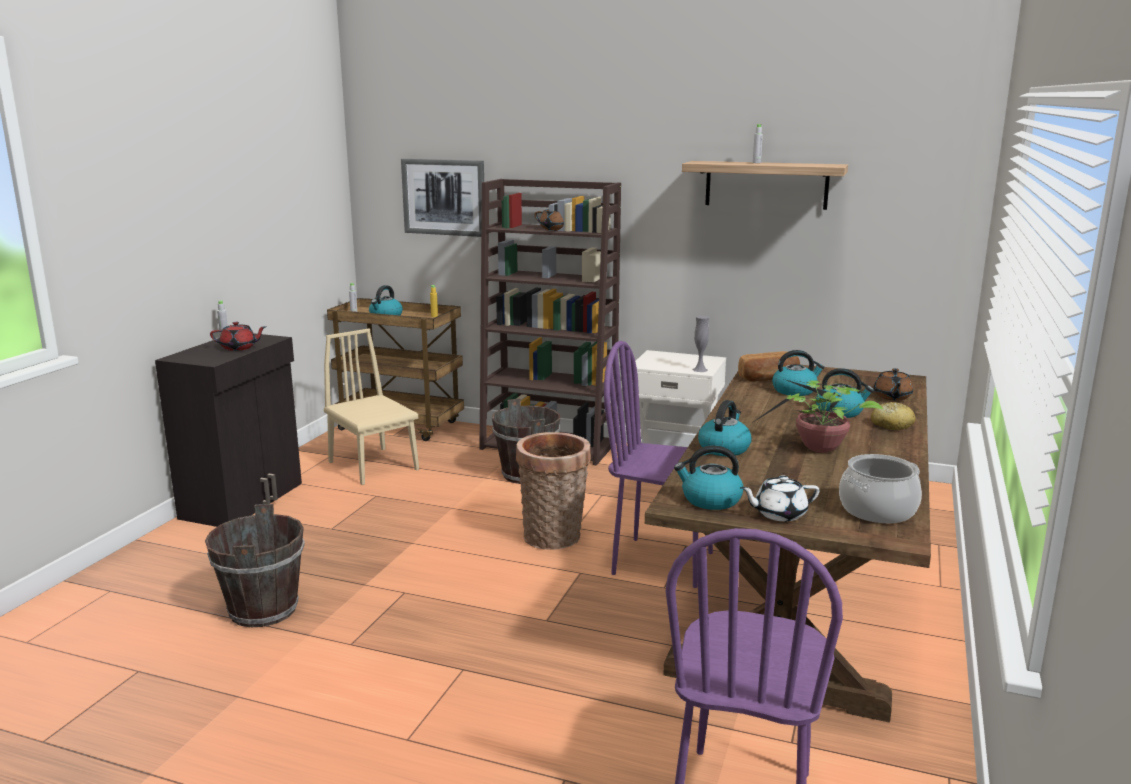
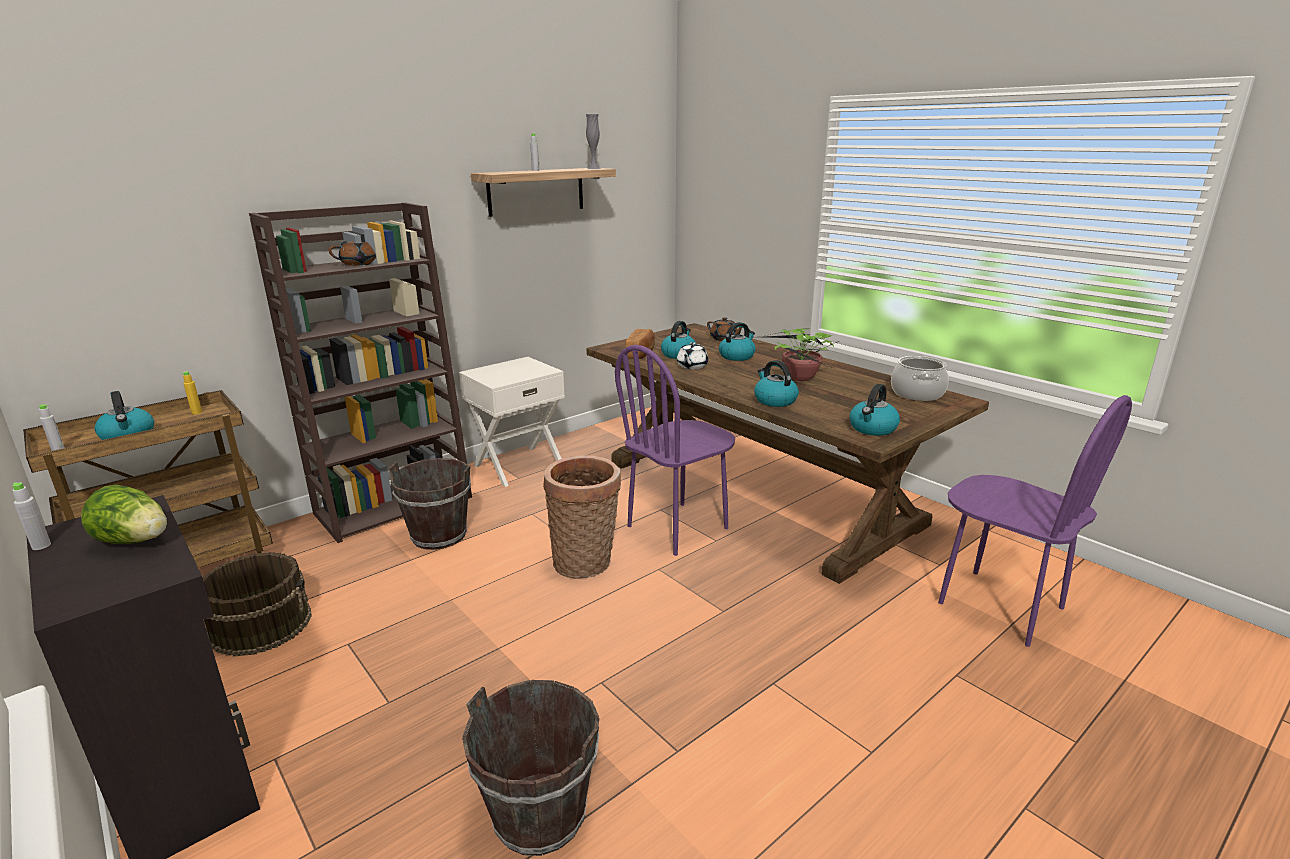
camera: 60 degrees left, 5 degrees up
red teapot [210,322,267,351] -> lettuce [81,484,167,544]
beige chair [324,329,419,485] -> brown bucket [202,552,312,657]
picture [401,159,484,237] -> none
grey vase [693,316,709,372] -> grey vase moved to [586,114,601,169]
white teapot [740,475,819,521] -> white teapot moved to [677,342,708,369]
bread [871,402,915,430] -> none

